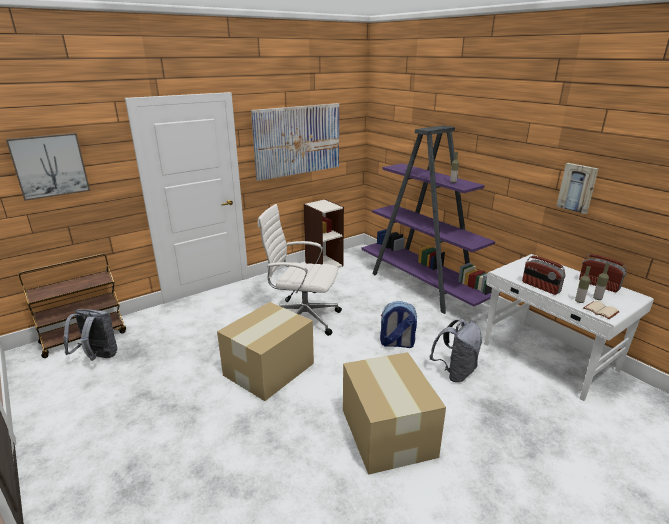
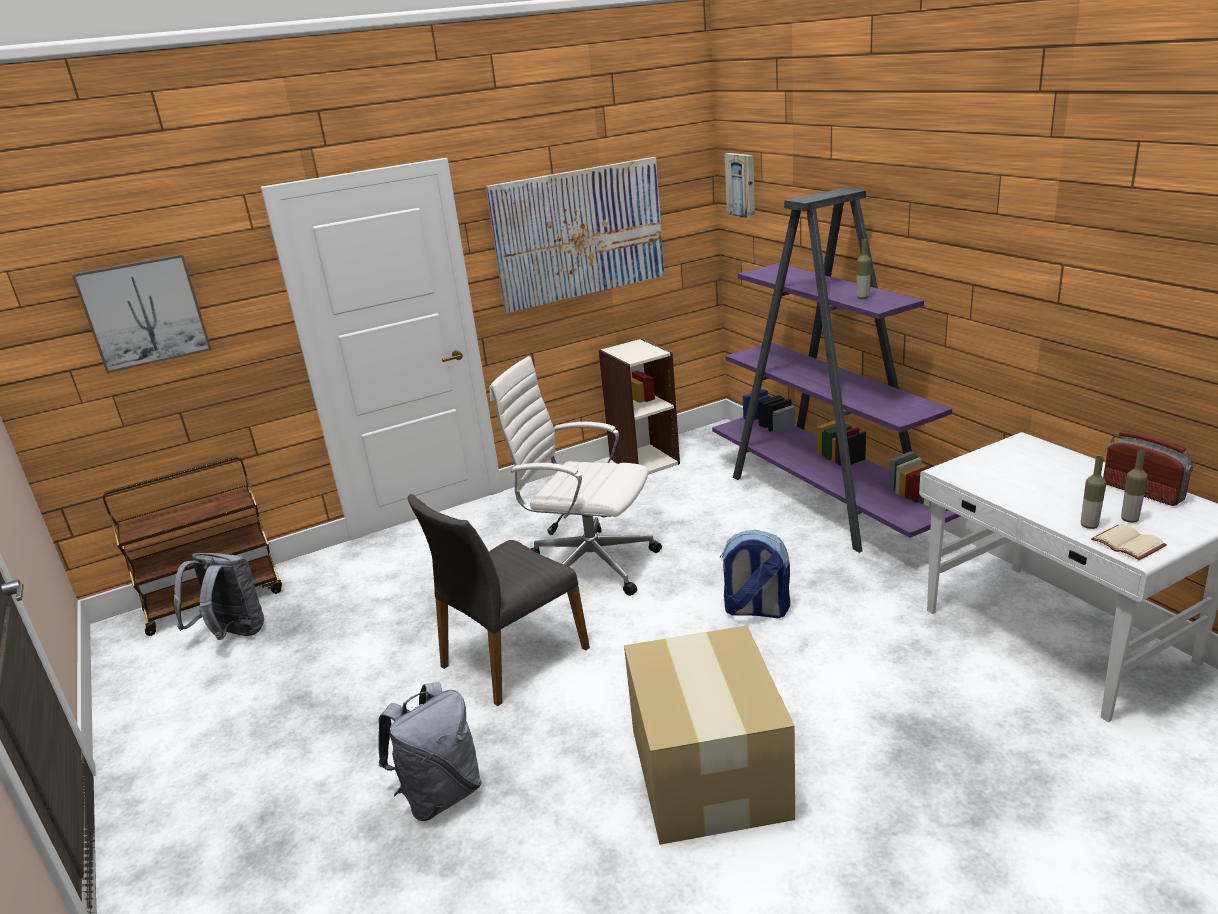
camera: 10 degrees right, 0 degrees up
cardboard box [217,302,314,401] -> grey chair [407,494,590,706]
grey backpack [429,319,482,382] -> grey backpack moved to [379,682,482,821]
radio [522,255,566,295] -> none
picture [556,163,599,214] -> picture moved to [725,153,755,219]

